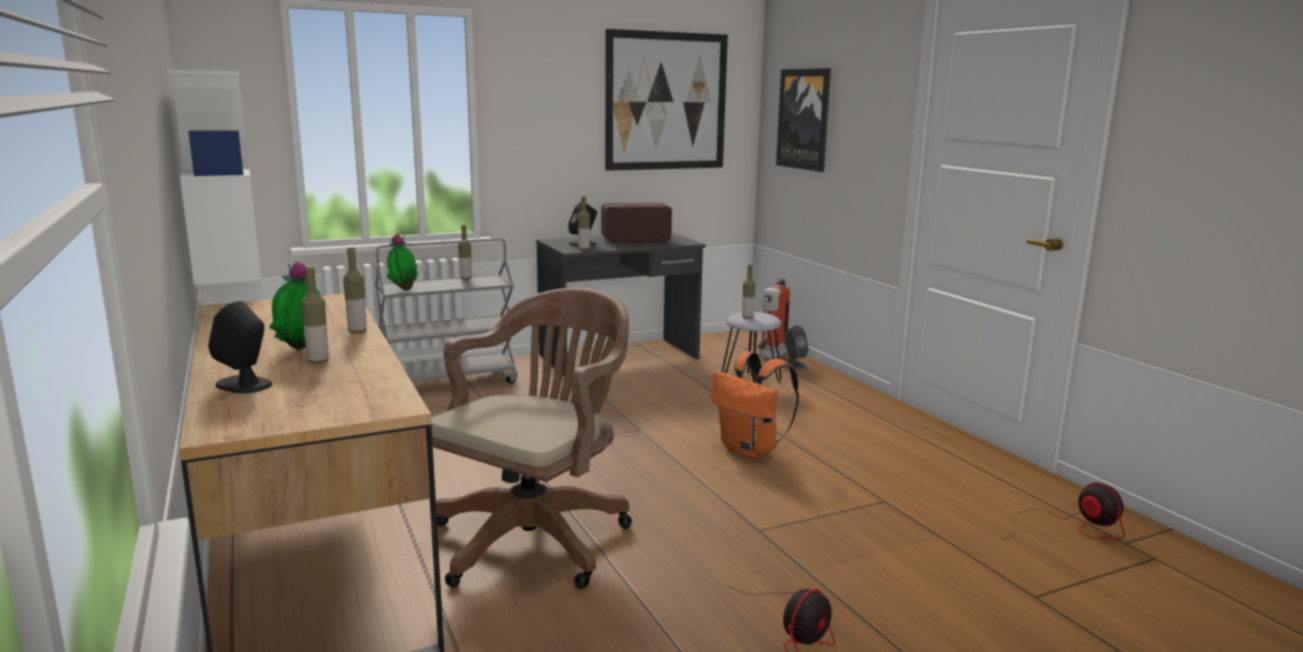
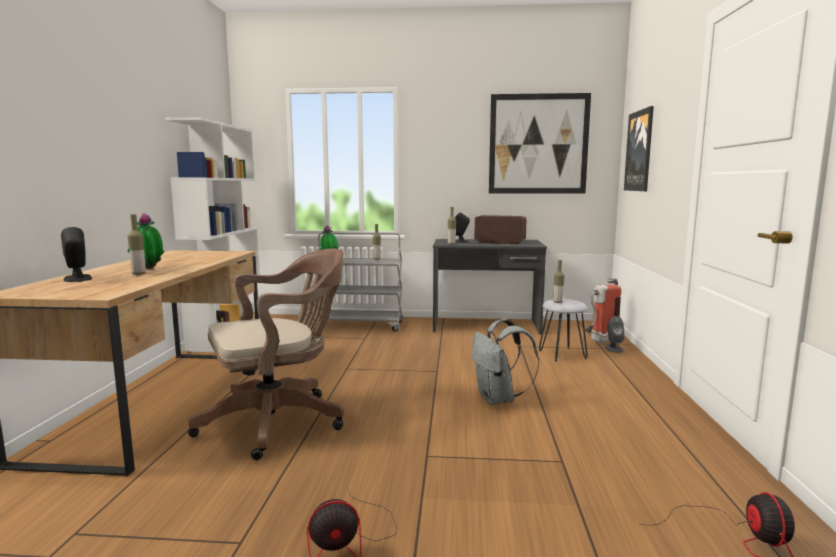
camera: 30 degrees right, 5 degrees down
bottle [343,248,367,333] -> none
orange backpack [711,351,799,458] -> grey backpack [472,319,539,405]

